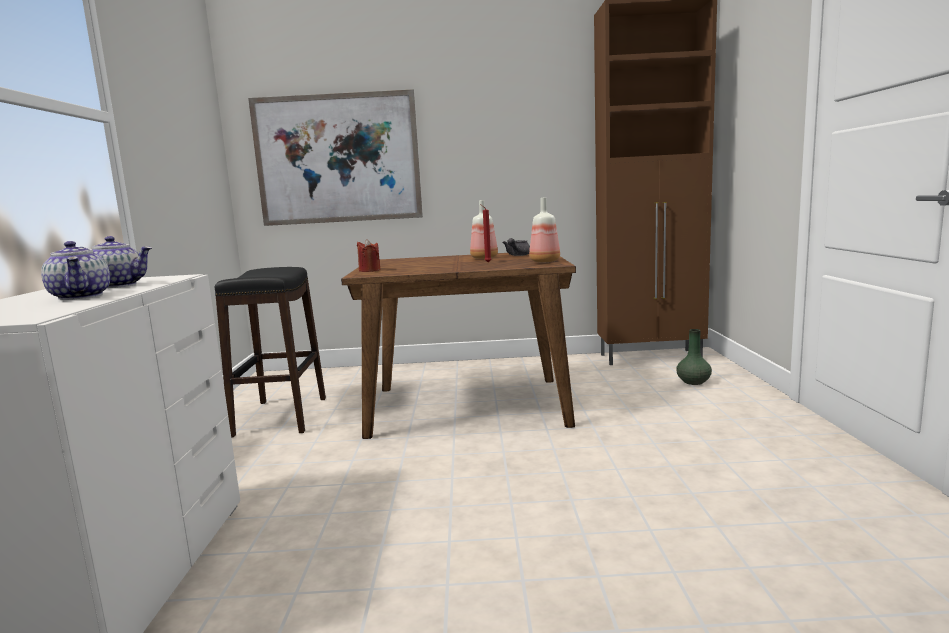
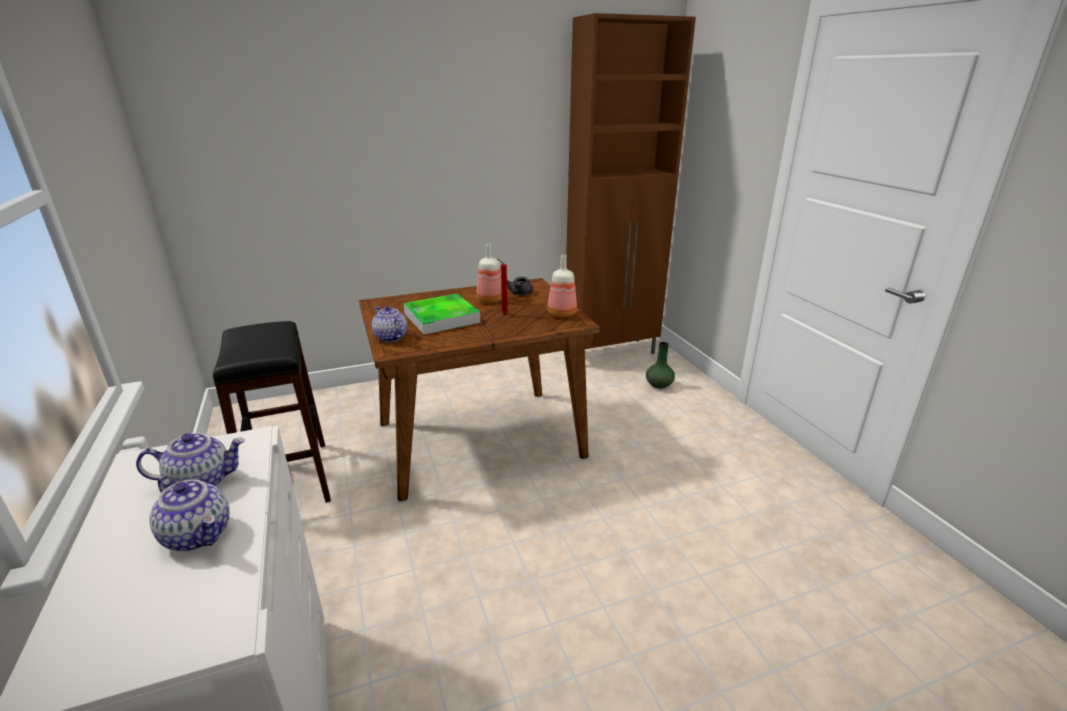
camera: 20 degrees left, 15 degrees up
picture [248,89,423,226] -> none
red candle [357,239,380,272] -> teapot [372,306,407,343]
none -> tray [404,294,480,334]

